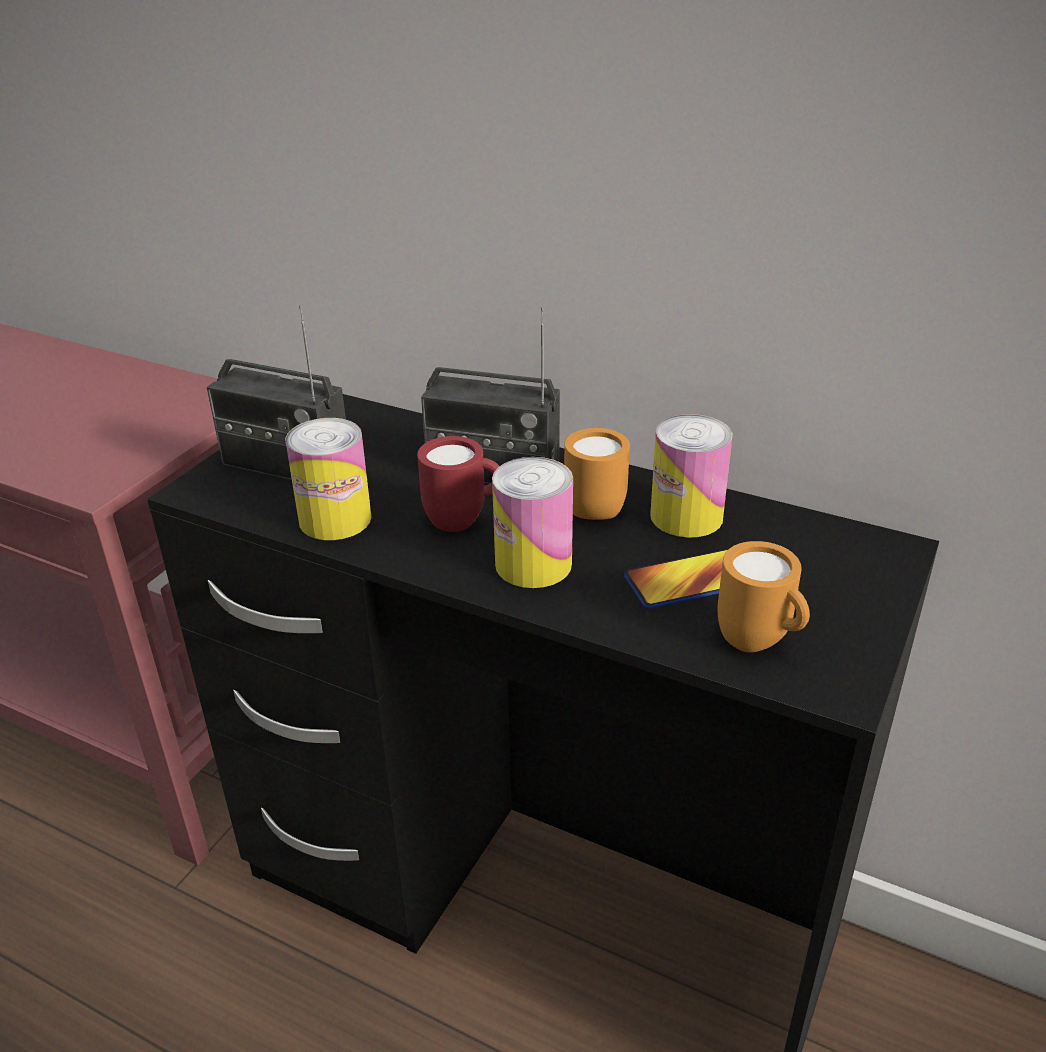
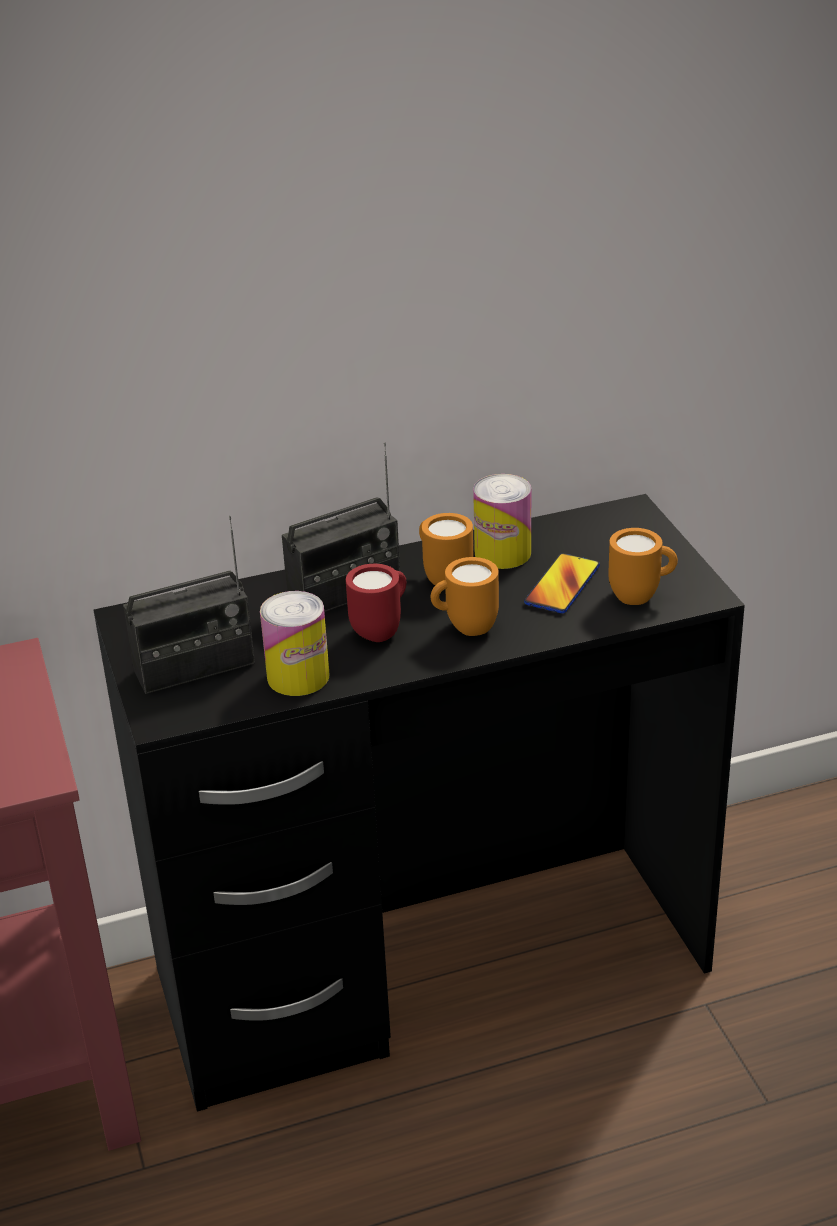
camera: 45 degrees left, 0 degrees up
can [492,457,573,588] -> orange mug [431,557,499,636]

